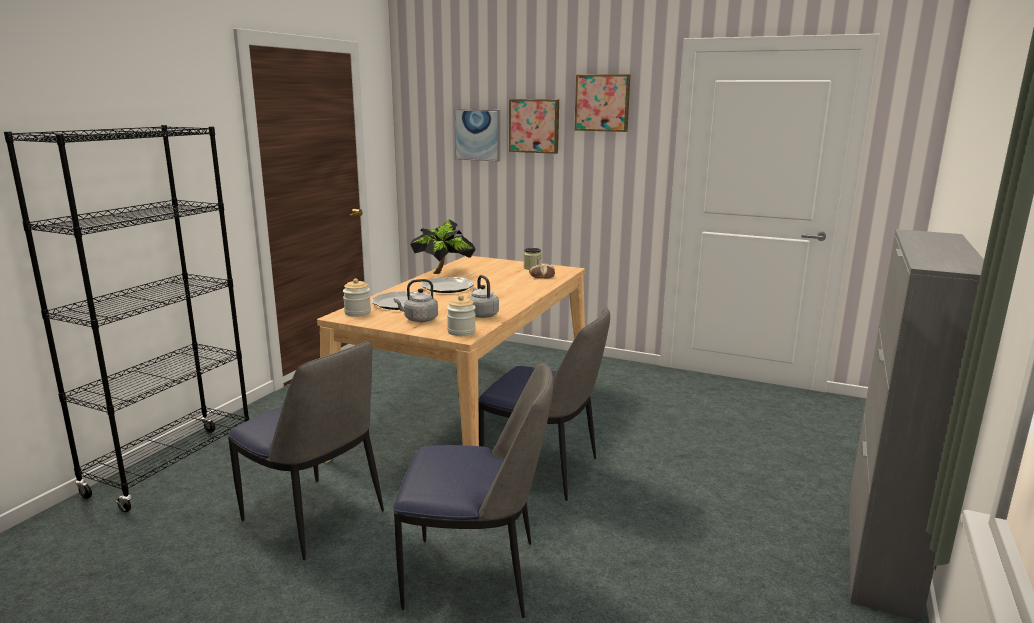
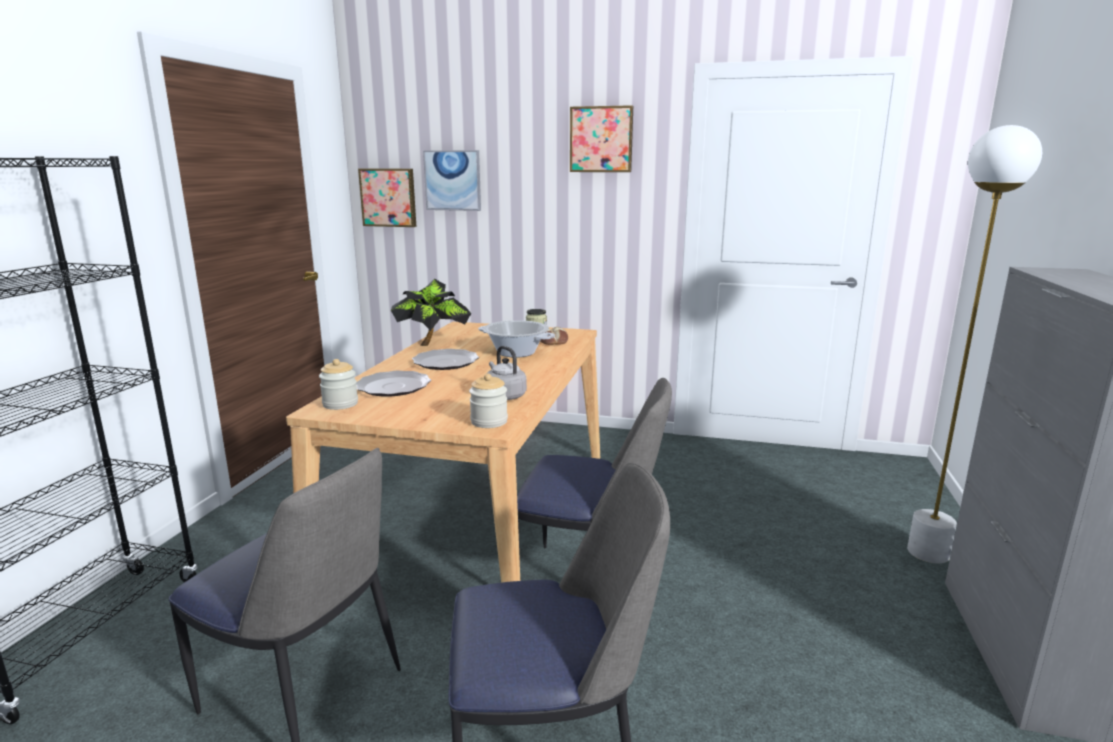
camera: 10 degrees left, 0 degrees up
grey kettle [394,279,438,322] -> none
picture [509,99,559,154] -> picture moved to [358,169,416,227]
none -> cooking pot [478,320,555,358]
none -> white floor lamp [907,125,1042,564]

